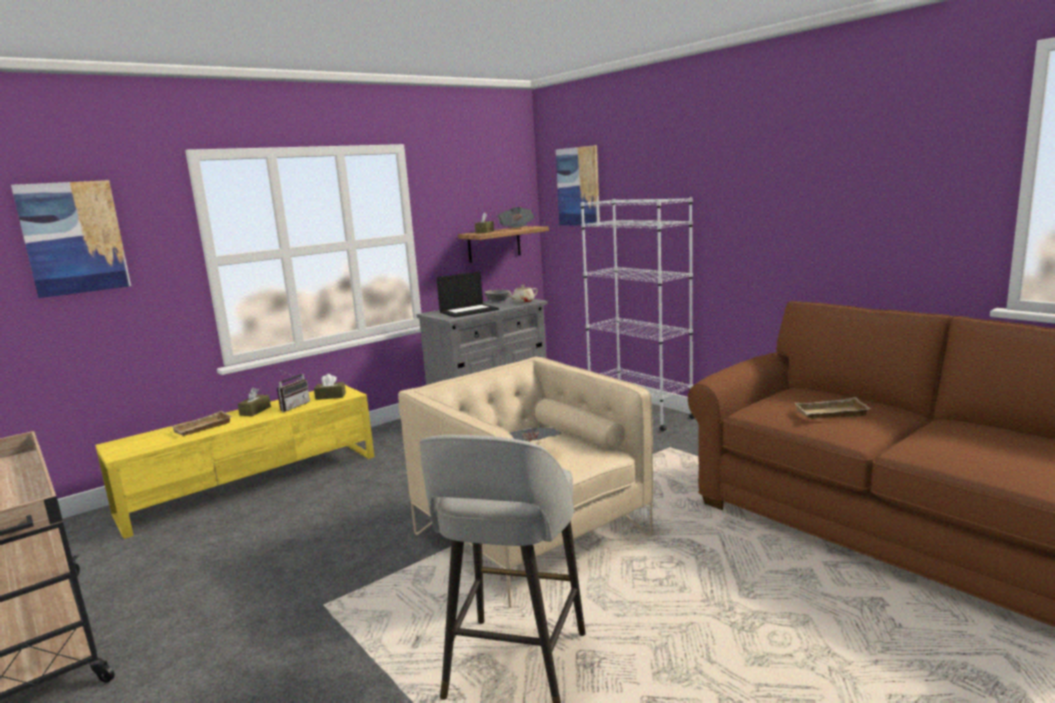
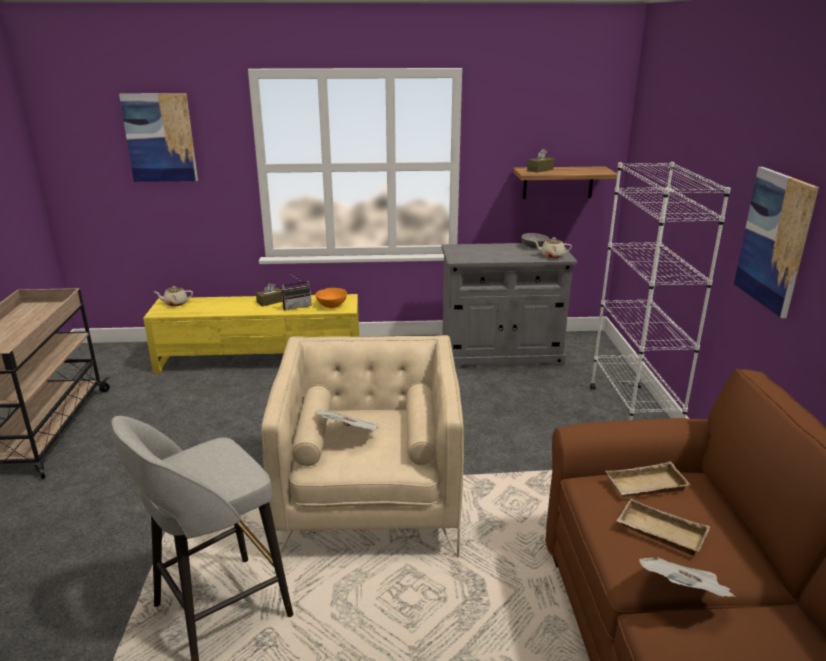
camera: 35 degrees right, 10 degrees up
beige tray [171,411,232,436] -> beige tray moved to [605,462,691,497]
brown tissue box [314,374,346,400] -> orange bowl [315,288,347,308]
laptop [437,271,499,317] -> none
newspaper [497,207,535,228] -> newspaper moved to [639,558,736,597]
picture [556,145,600,226] -> picture moved to [734,167,819,318]
none -> beige teapot [154,286,193,306]

